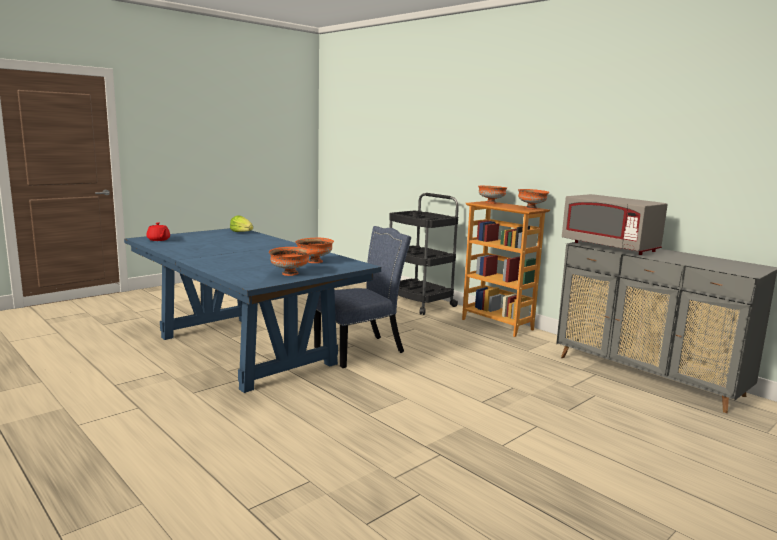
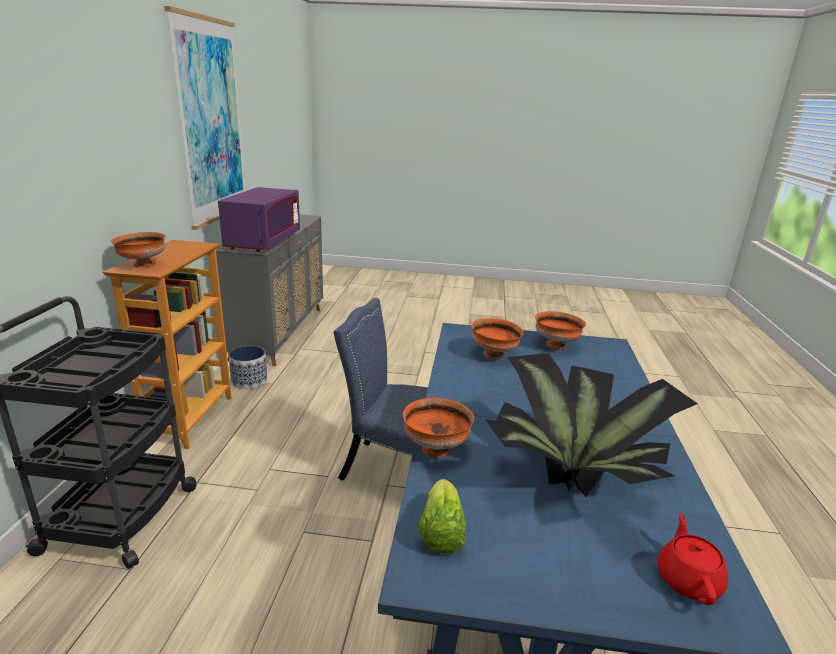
camera: 130 degrees left, 10 degrees up
orange bowl [518,189,549,209] -> orange bowl moved to [403,398,474,458]
grey microwave [562,194,668,255] -> purple microwave [218,187,300,252]
none -> picture [164,6,246,230]
none -> planter [228,346,267,389]
none -> potted plant [486,353,698,497]

